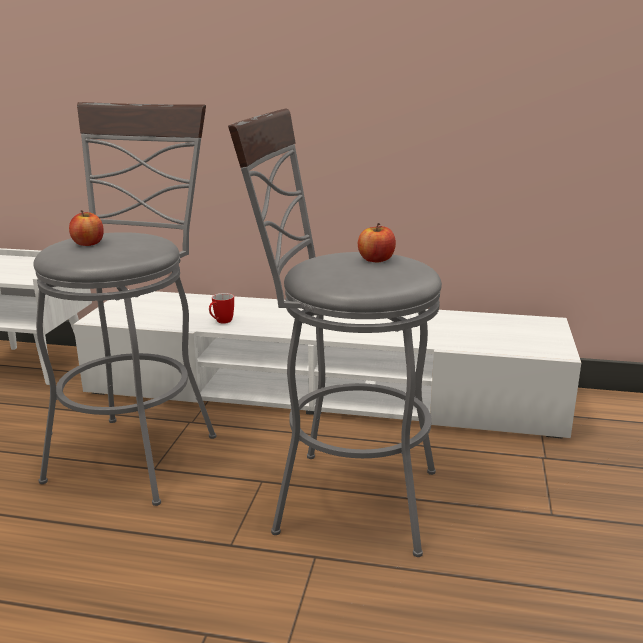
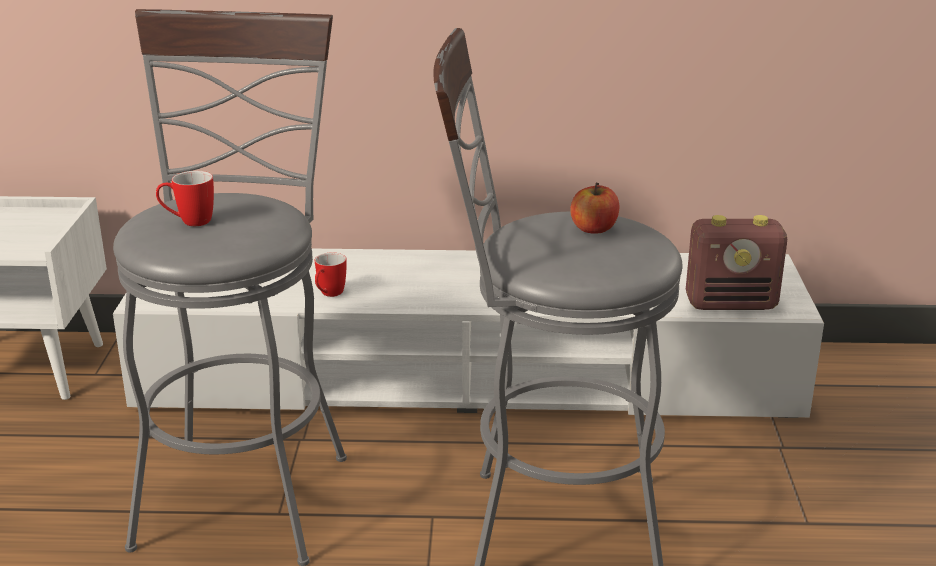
camera: 10 degrees left, 5 degrees up
apple [69,210,104,246] -> mug [156,171,214,226]
none -> radio [686,215,787,310]

